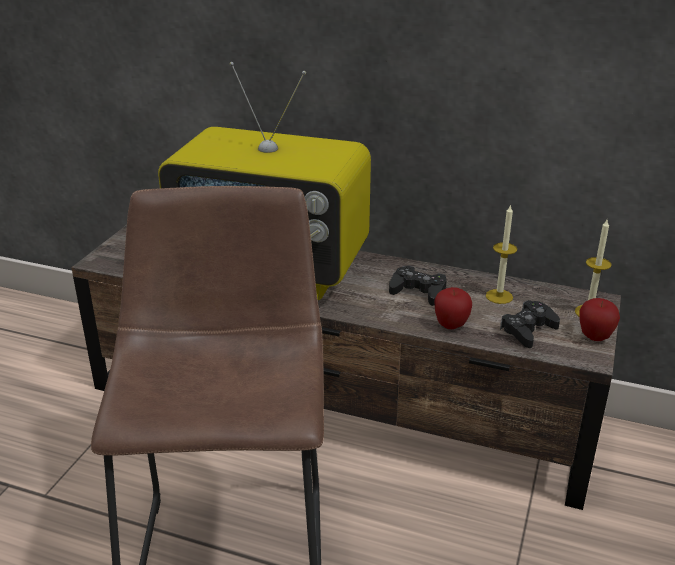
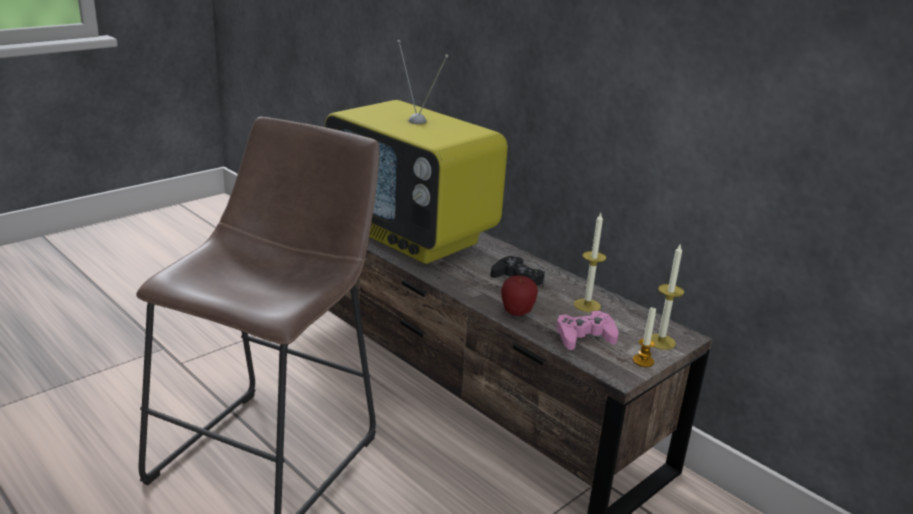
camera: 25 degrees right, 5 degrees down
black game controller [500,300,560,348] -> pink game controller [556,310,618,350]
apple [579,298,620,341] -> candle [633,306,656,367]

